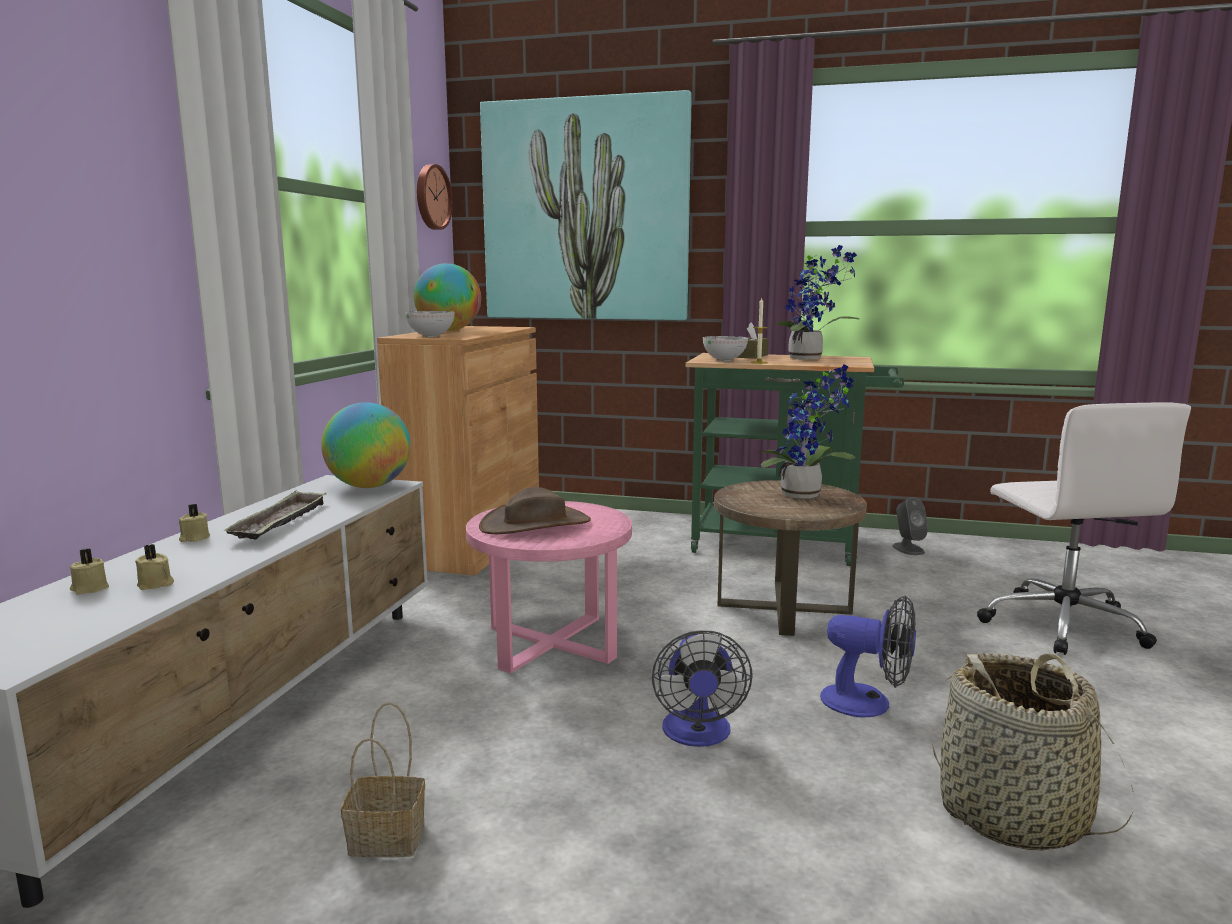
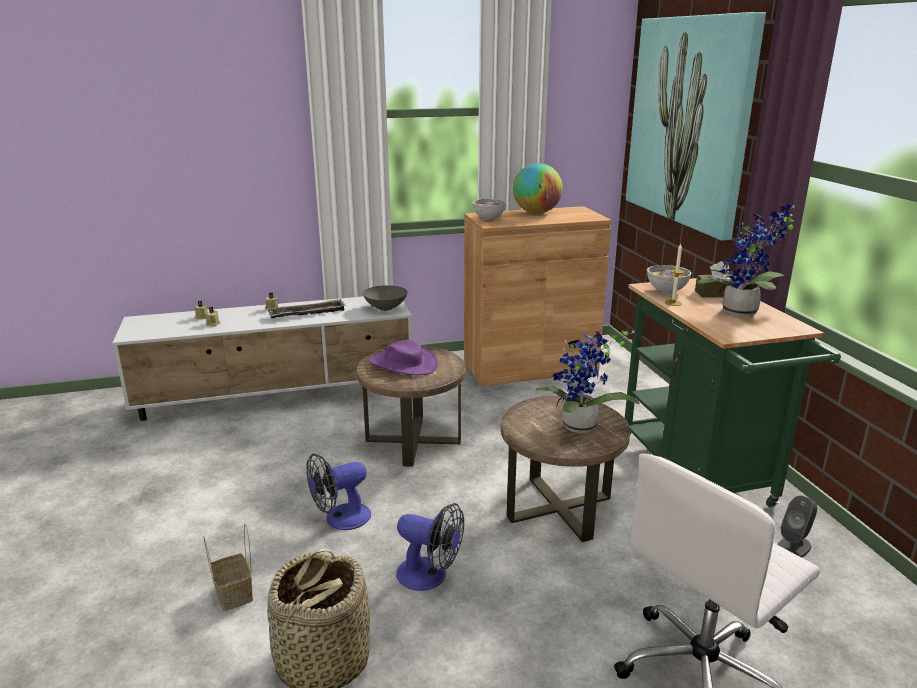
camera: 60 degrees right, 10 degrees up
globe [321,402,411,488] -> grey bowl [363,285,408,311]
basket [341,702,425,857] -> basket moved to [204,524,253,611]
wall clock [417,164,453,230] -> none
pink side table [466,501,632,673] -> brown side table [357,346,466,467]
brown hat [479,487,591,534] -> purple hat [369,340,438,375]
fan [820,596,916,717] -> fan turned 60 degrees counterclockwise [396,503,464,591]

